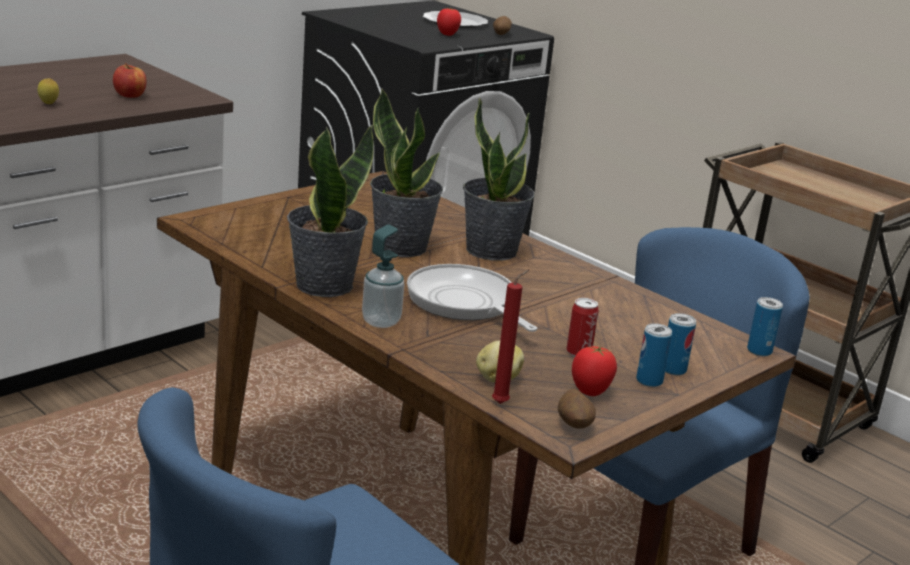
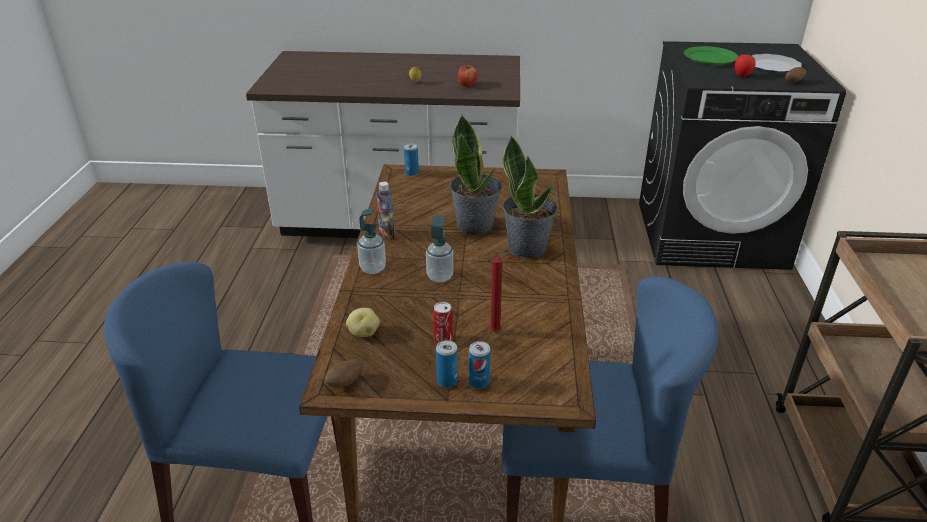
camera: 50 degrees right, 10 degrees up
potted plant [287,125,374,297] -> bottle [377,182,395,239]
frying pan [407,264,537,332] -> soap dispenser [426,215,453,282]
red candle [492,269,529,404] -> red candle moved to [489,252,508,332]
tomato [572,346,617,396] -> none
can [747,297,783,356] -> can moved to [404,143,419,176]
none -> green plate [684,46,738,65]

